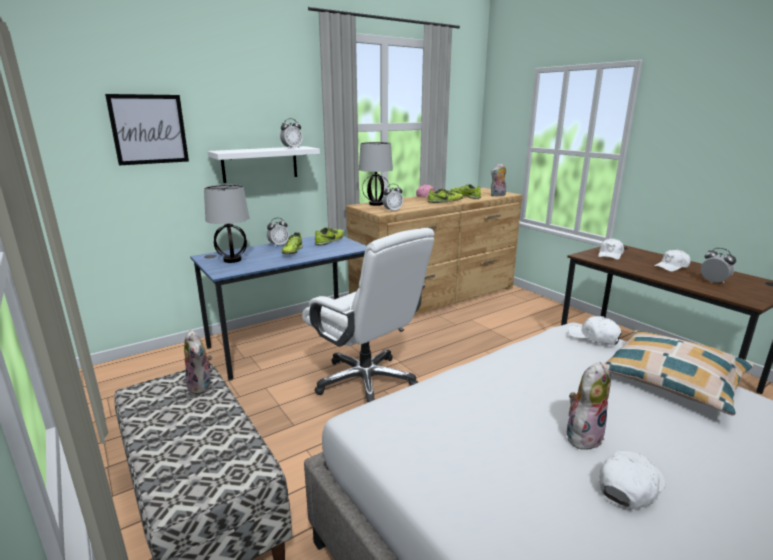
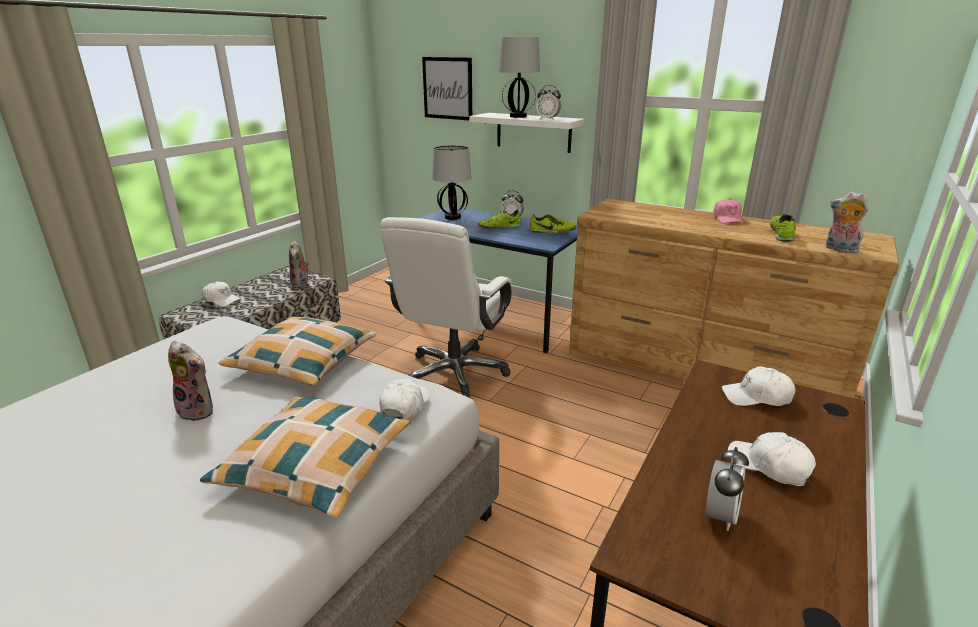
camera: 65 degrees right, 5 degrees up
plush toy [184,329,212,394] -> plush toy turned 45 degrees counterclockwise [289,240,309,288]
table lamp [359,142,393,206] -> table lamp moved to [498,37,540,118]
alarm clock [382,184,403,212] -> none
shoe [428,188,463,203] -> none
white cap [599,451,666,509] -> white cap moved to [202,282,241,307]
none -> pillow [219,316,377,387]

